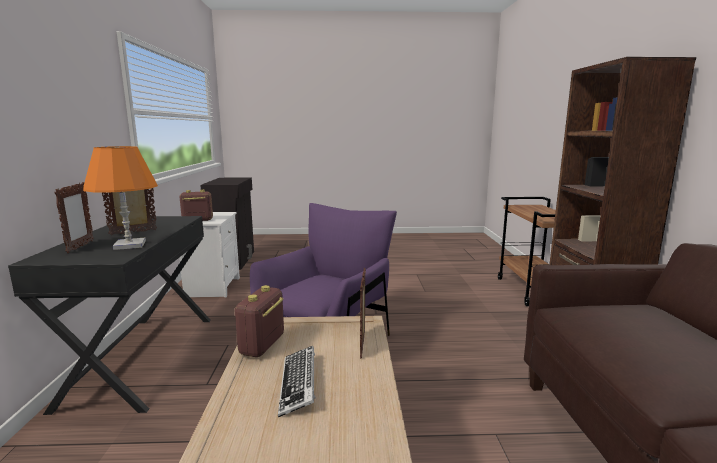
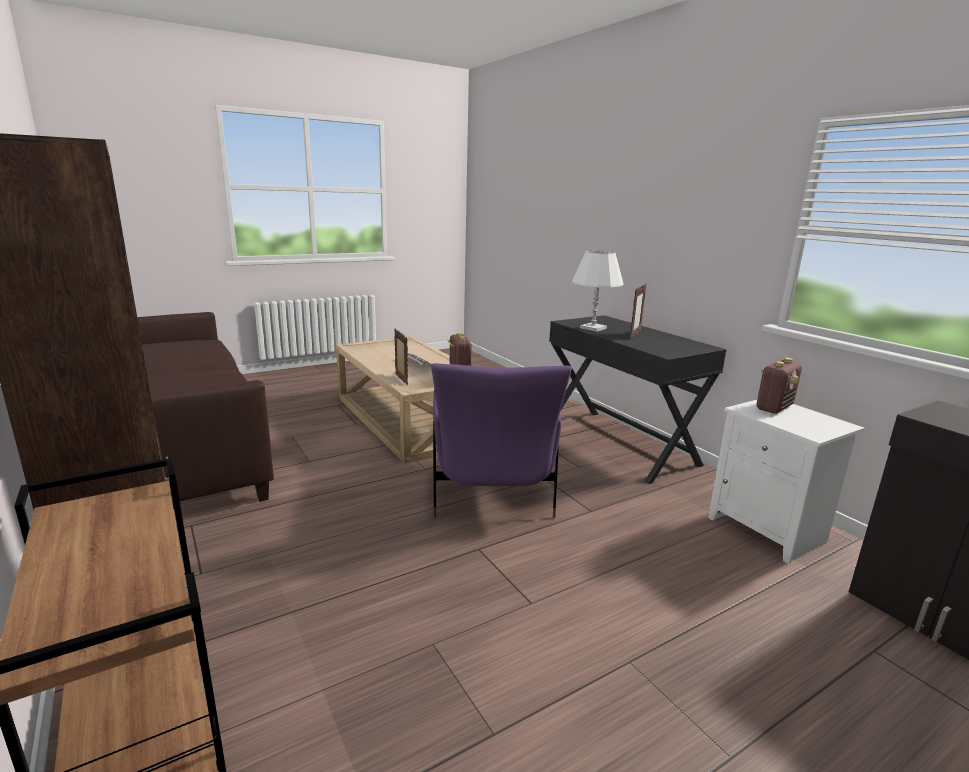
camera: 150 degrees right, 5 degrees up
picture frame [54,182,94,253] -> none
orange table lamp [83,146,158,250] -> white table lamp [572,251,624,332]

